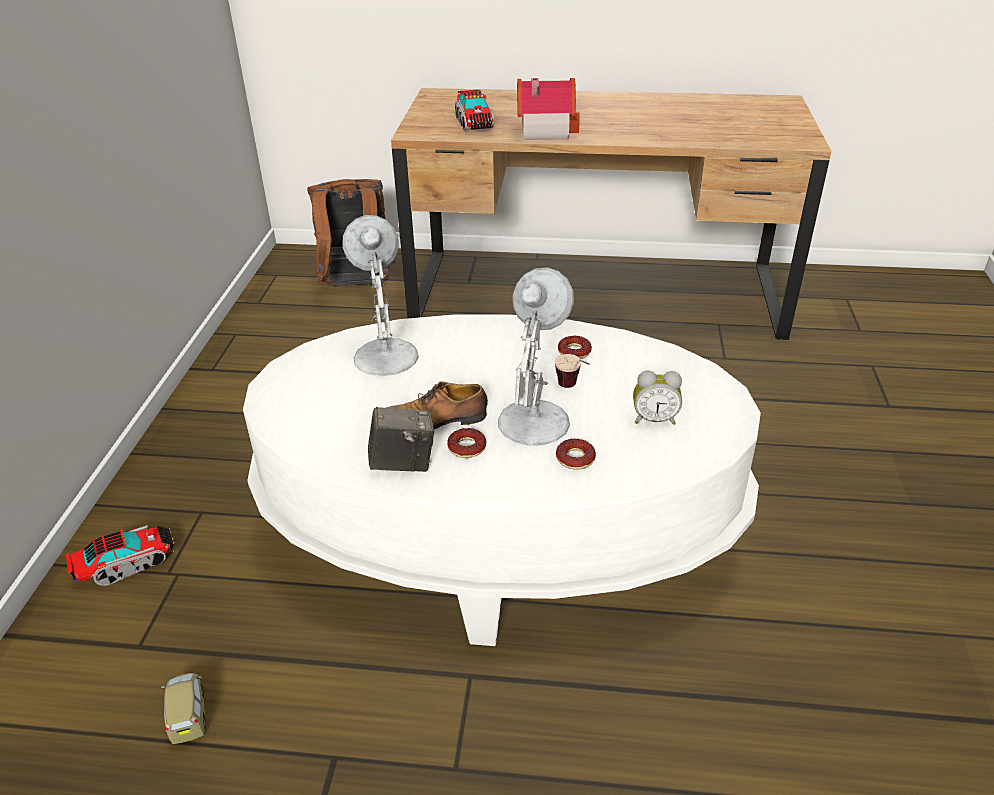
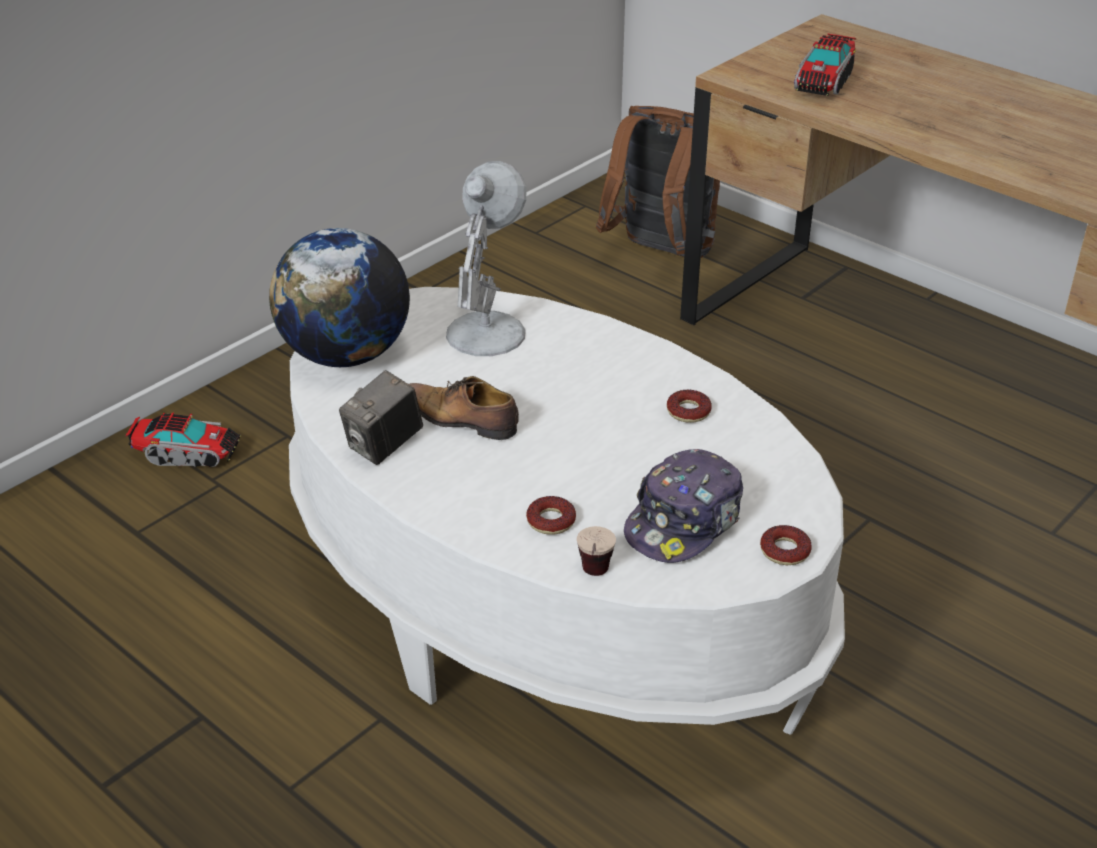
camera: 35 degrees right, 0 degrees up
toy car [160,673,206,744] -> none
camera [368,407,434,472] -> camera turned 105 degrees clockwise [339,370,423,465]
donut [447,428,486,458] -> donut moved to [760,525,812,565]
white table lamp [498,267,574,446] -> none
toy house [517,78,580,140] -> none
cup [554,354,590,388] -> cup moved to [577,526,616,576]
alarm clock [633,371,682,425] -> cap [624,449,743,563]
none -> globe [269,228,410,367]

